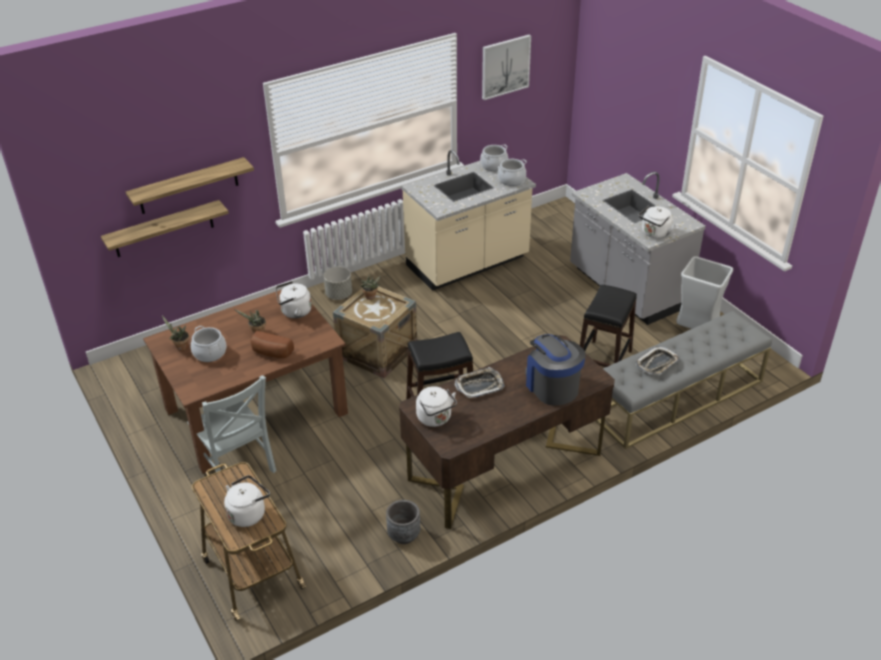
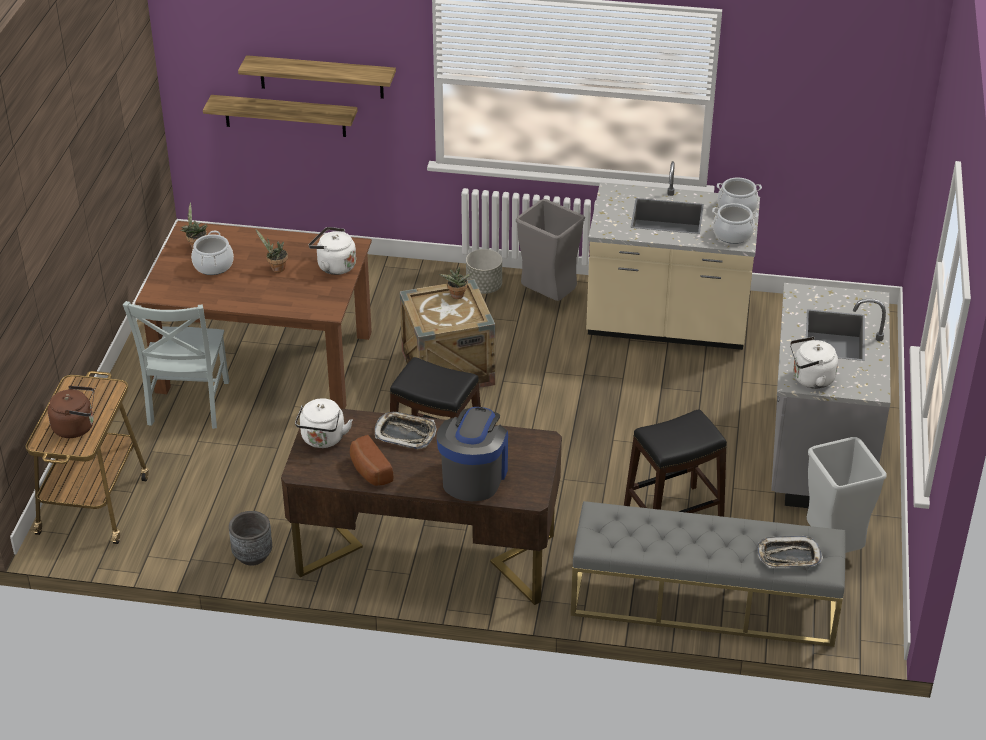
camera: 40 degrees right, 0 degrees up
white kettle [224,475,270,527] -> brown kettle [48,386,94,438]
bread [251,331,294,358] -> bread moved to [350,435,394,486]
picture [482,35,531,100] -> none
tray [635,346,679,374] -> tray moved to [757,536,823,568]
none -> grey trash can [516,199,585,301]

